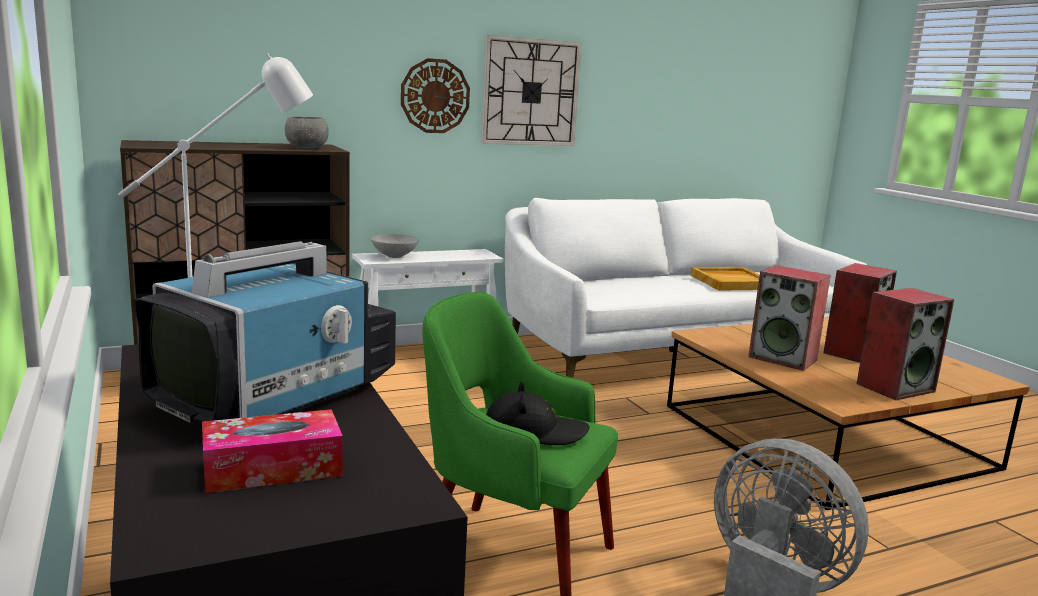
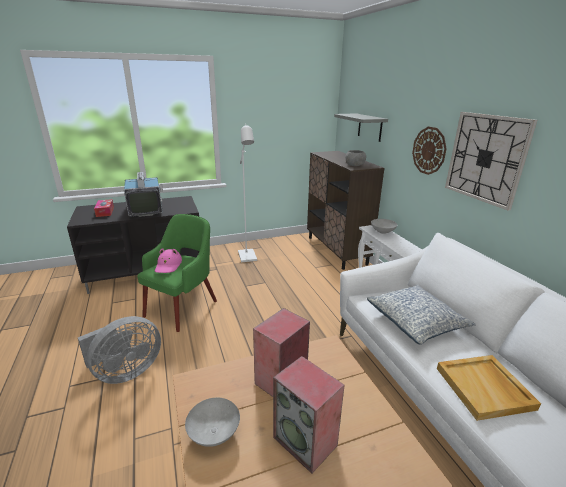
camera: 95 degrees right, 10 degrees up
television [134,241,396,423] -> television turned 150 degrees counterclockwise [124,172,163,217]
black hat [486,381,590,445] -> pink hat [155,248,182,273]
speaker [856,288,954,400] -> grey bowl [185,398,240,447]
none -> grey shelf [334,113,388,142]
none -> pillow [367,284,476,345]

